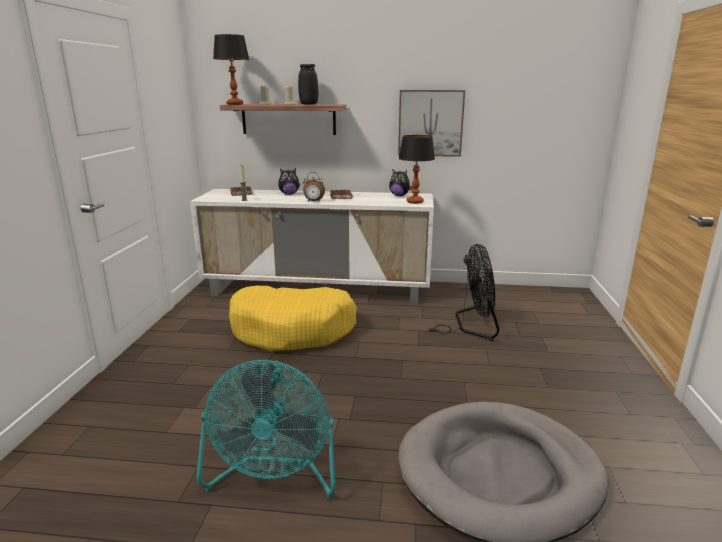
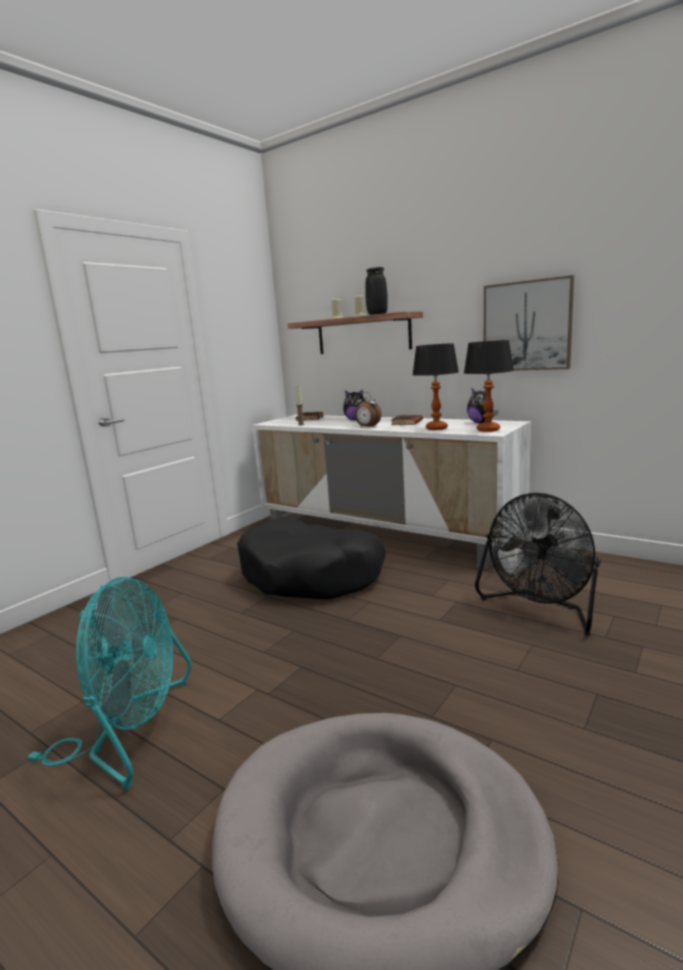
camera: 30 degrees right, 5 degrees down
turquoise fan [196,360,335,499] -> turquoise fan turned 120 degrees counterclockwise [27,577,192,790]
table lamp [213,34,249,105] -> table lamp moved to [412,343,459,430]
yellow dog bed [229,286,357,351] -> black dog bed [237,519,386,600]
black fan [428,244,499,341] -> black fan turned 105 degrees clockwise [475,493,601,636]

